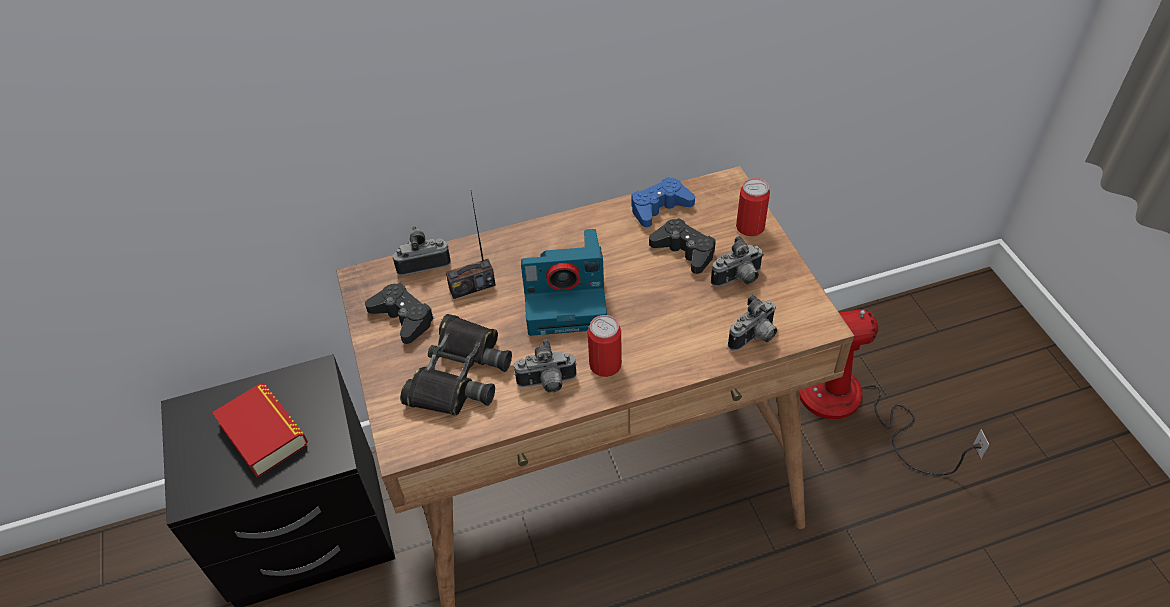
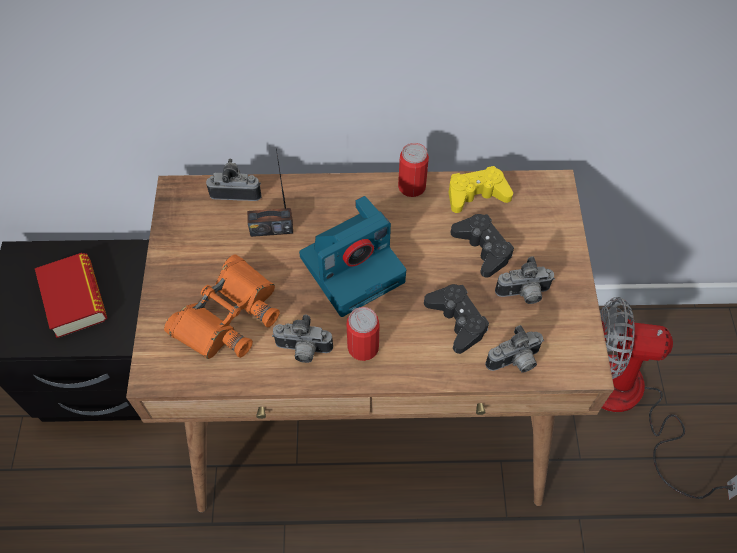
camera: 15 degrees right, 10 degrees up
black game controller [365,283,434,344] -> black game controller moved to [424,284,489,354]
black binoculars [400,314,512,416] -> orange binoculars [164,254,280,359]
camera [521,229,607,336] -> camera turned 45 degrees counterclockwise [299,196,406,317]
blue game controller [631,177,695,227] -> yellow game controller [449,166,513,213]
can [736,178,770,236] -> can moved to [398,143,429,197]

